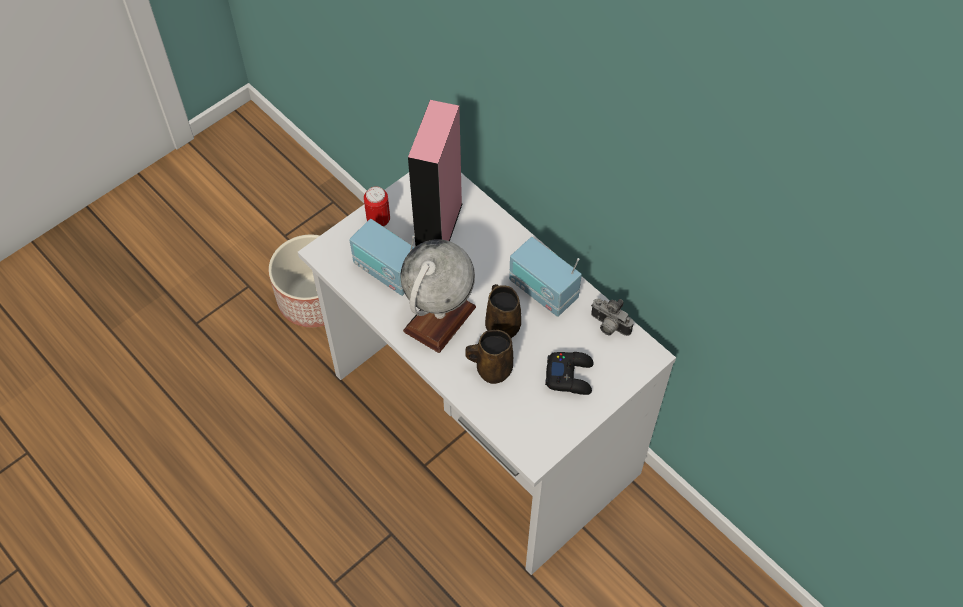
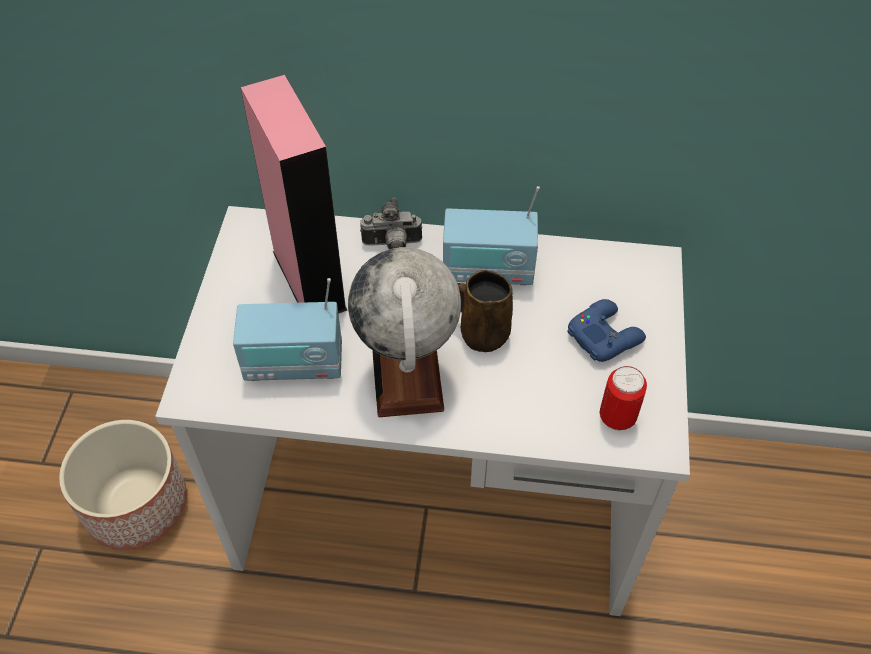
camera: 40 degrees left, 5 degrees down
can [364,186,390,227] -> can moved to [600,366,647,431]
brown mug [465,330,513,384] -> none
black game controller [545,352,594,395] -> blue game controller [567,299,646,362]
camera [591,298,634,336] -> camera moved to [360,198,423,249]

